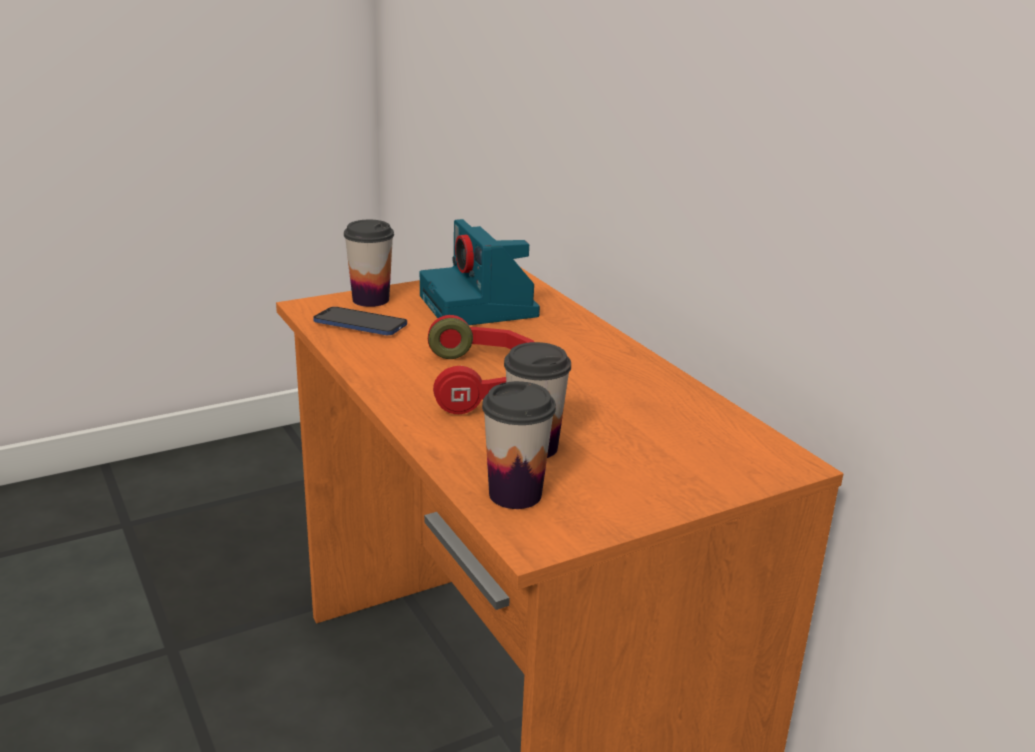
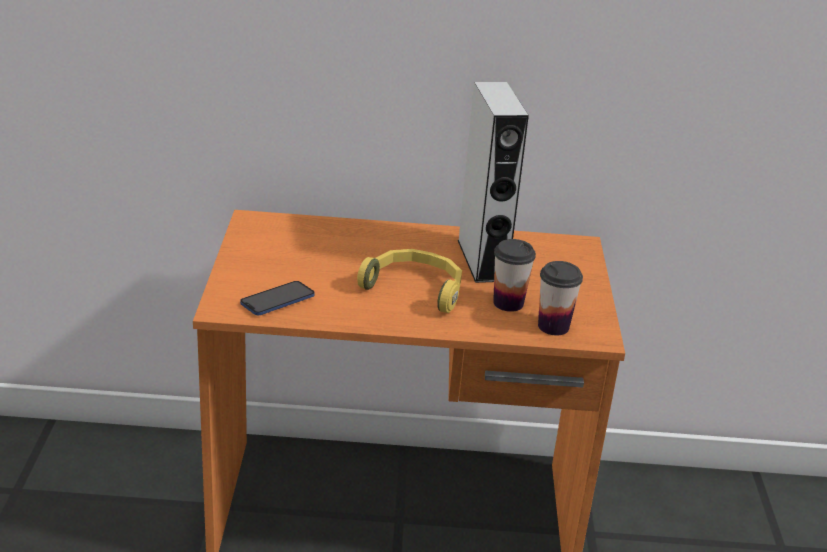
camera: 60 degrees left, 5 degrees up
cup [344,220,394,307] -> none
camera [420,219,540,325] -> none
red headphones [428,315,534,414] -> yellow headphones [357,249,462,313]
none -> grey speaker [458,82,529,283]

